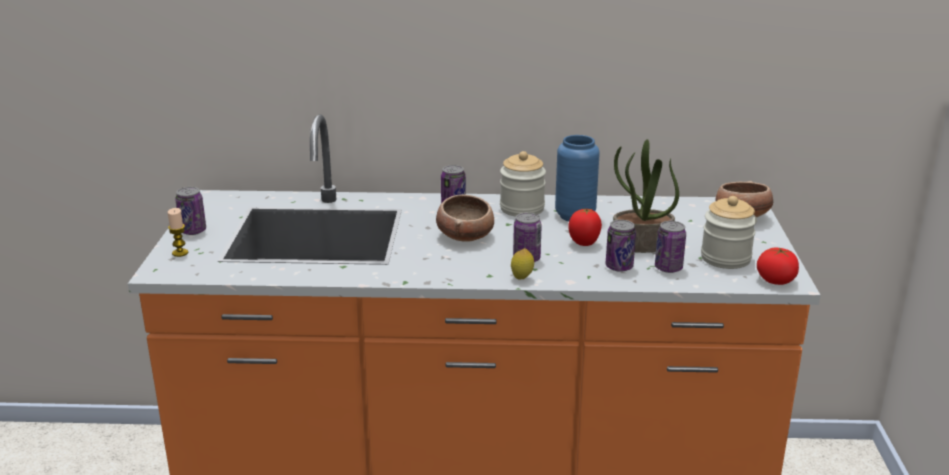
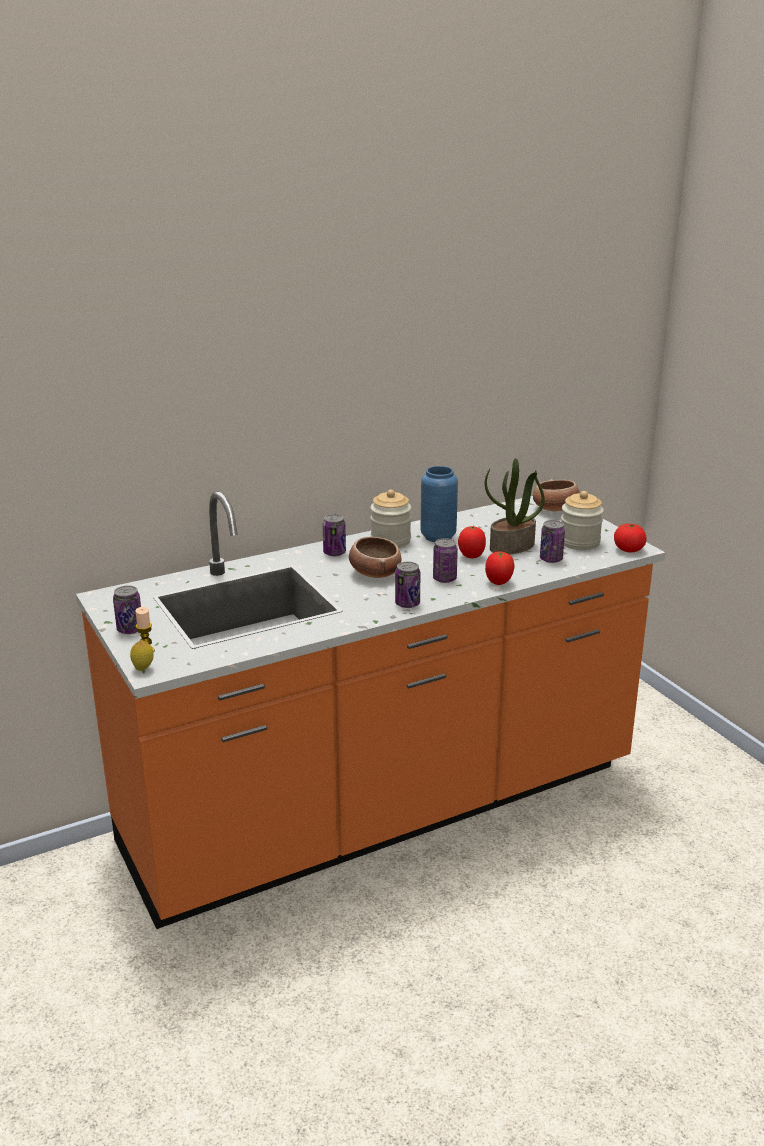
camera: 30 degrees left, 0 degrees up
lemon [511,248,534,280] -> lemon moved to [130,640,154,671]
can [606,220,636,272] -> can moved to [395,562,421,608]
none -> tomato [485,551,515,585]

